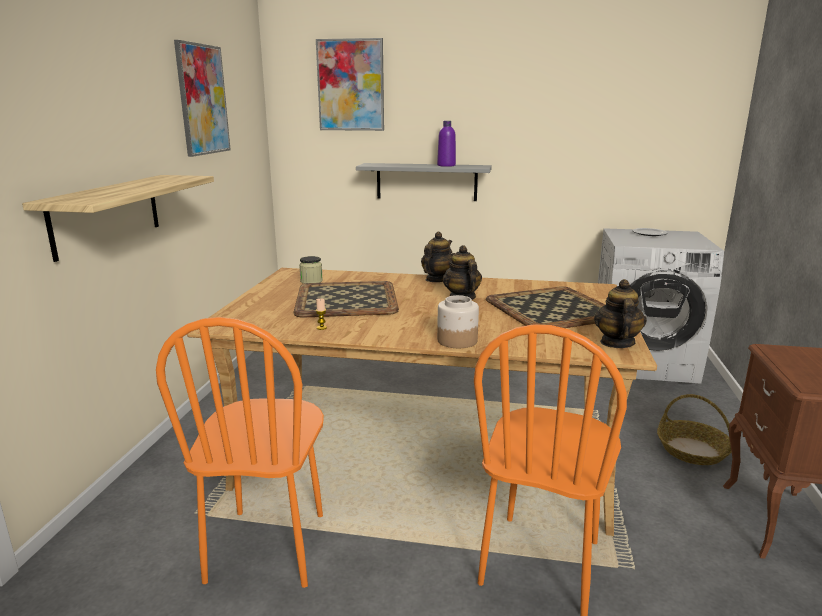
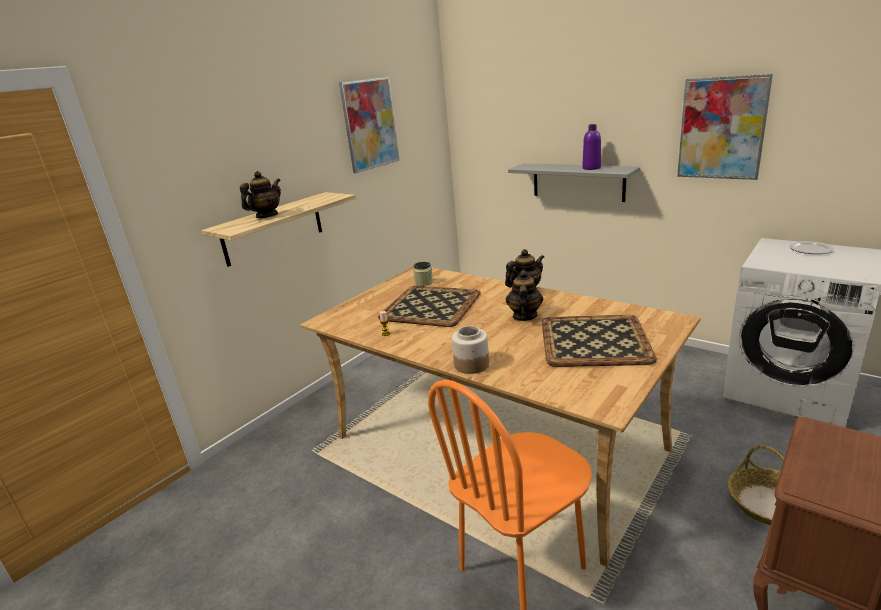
camera: 30 degrees right, 5 degrees up
orange chair [156,317,324,588] -> none
picture [316,38,384,131] -> picture moved to [677,74,773,180]
teapot [594,279,647,348] -> teapot moved to [240,171,281,218]

